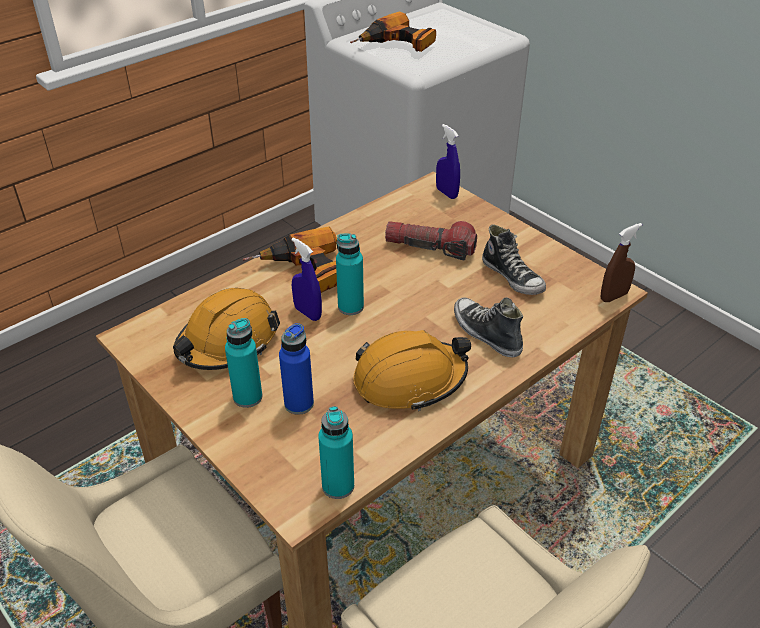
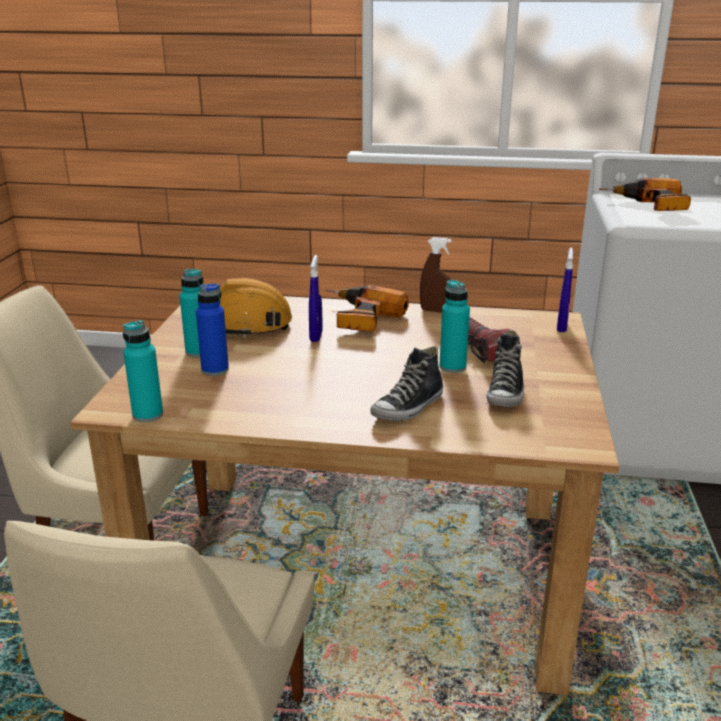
camera: 50 degrees right, 15 degrees down
turquoise bottle [336,234,364,315] -> turquoise bottle moved to [439,280,470,373]
orange hard hat [353,330,471,411] -> none
shoe [454,297,523,358] -> shoe turned 150 degrees counterclockwise [370,346,443,421]
brown spray bottle [601,223,642,302] -> brown spray bottle moved to [420,237,452,313]

